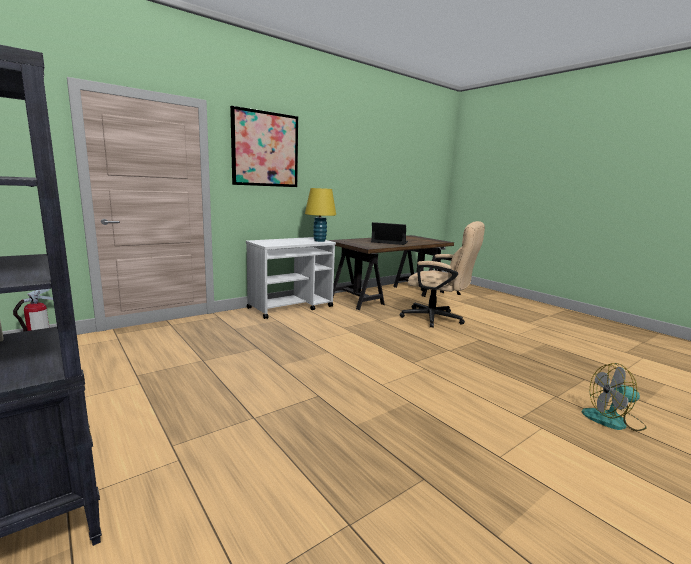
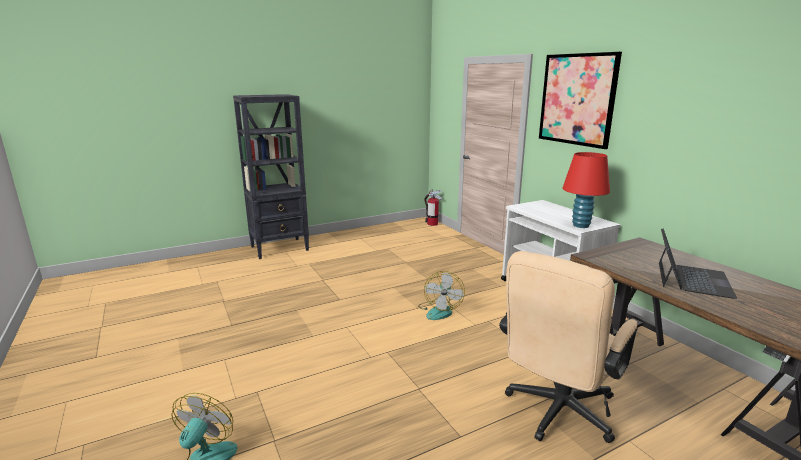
camera: 100 degrees right, 5 degrees up
yellow table lamp [305,188,336,242] -> red table lamp [562,152,610,228]
none -> fan [418,271,465,320]

